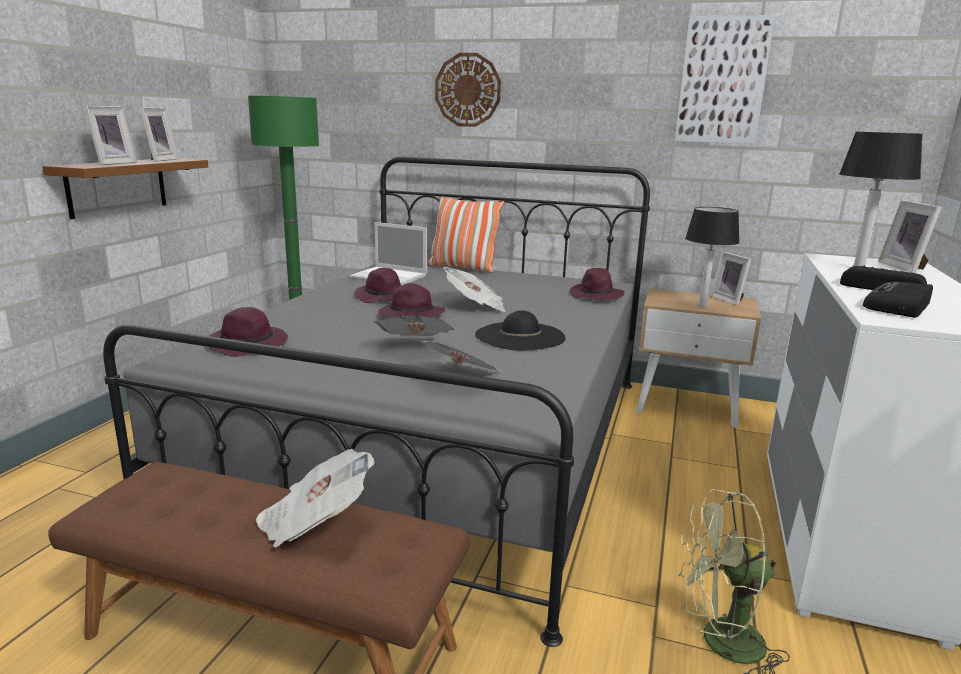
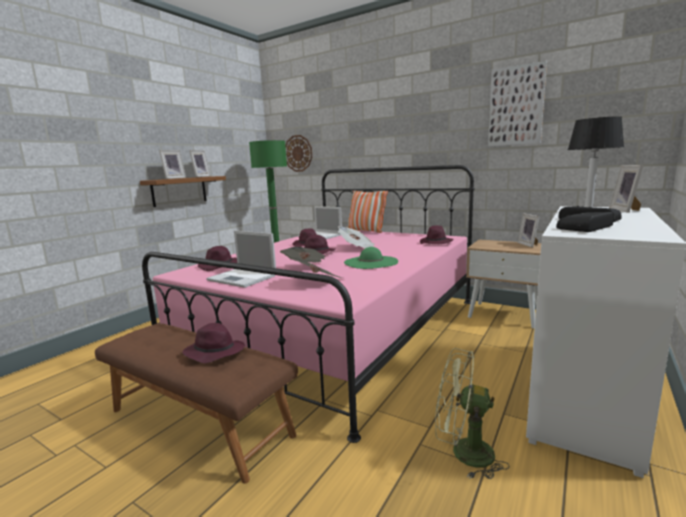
camera: 15 degrees right, 5 degrees down
grey bed [103,157,650,647] -> pink bed [142,165,474,443]
newspaper [256,449,374,548] -> purple hat [182,323,245,363]
wall clock [435,53,501,127] -> wall clock moved to [285,135,312,172]
black hat [475,310,566,351] -> green hat [344,247,398,269]
table lamp [685,207,740,307] -> none
none -> laptop [206,230,276,288]

